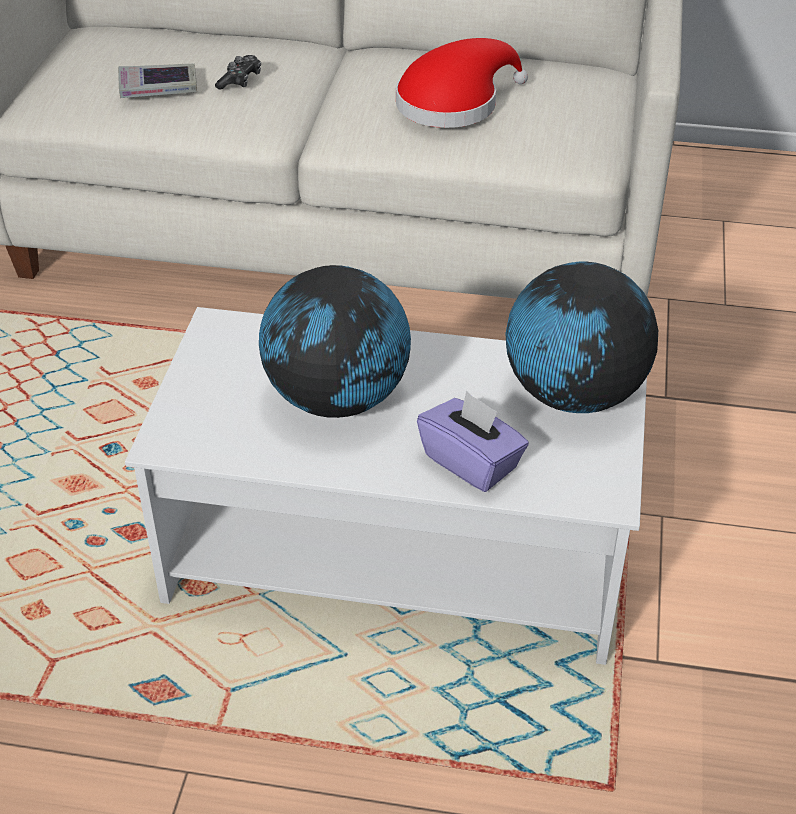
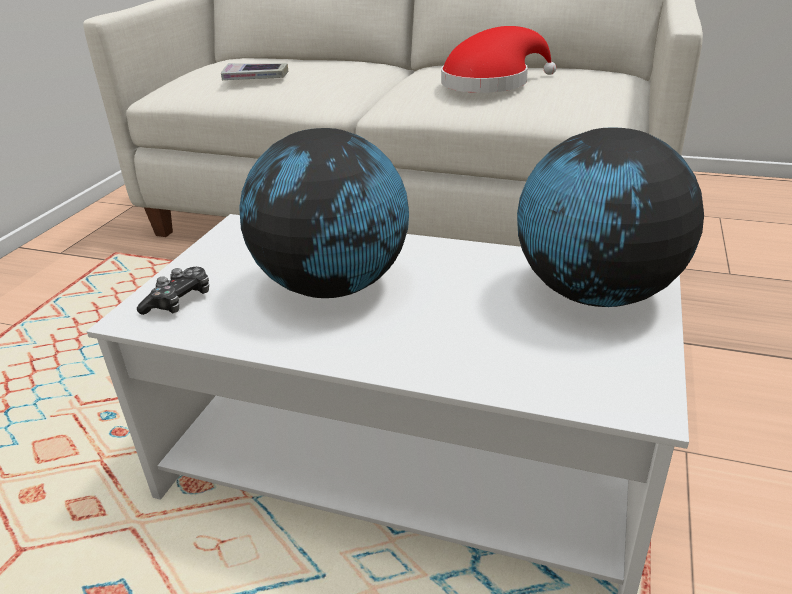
camera: 10 degrees right, 10 degrees down
game controller [215,55,261,90] -> game controller moved to [137,267,209,315]
purple tissue box [417,391,529,492] -> none

